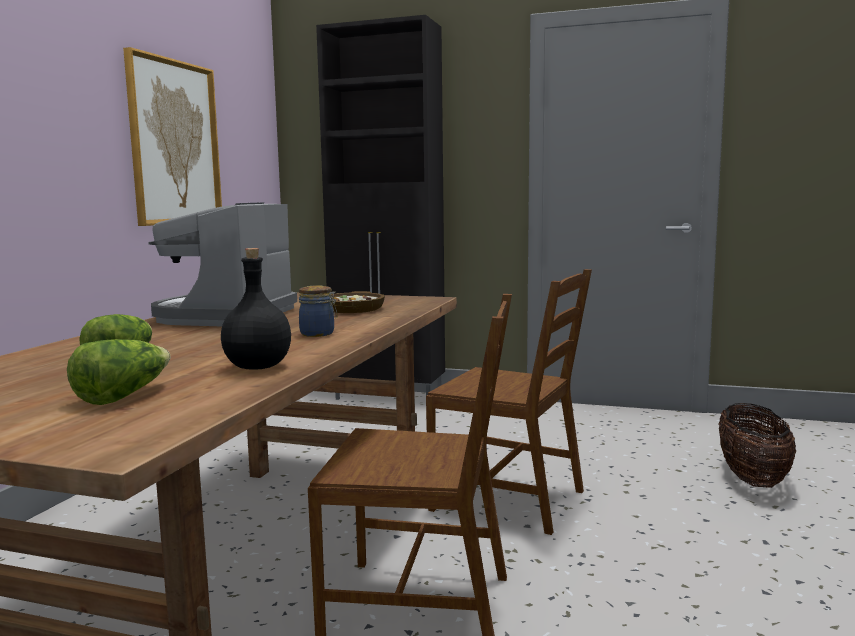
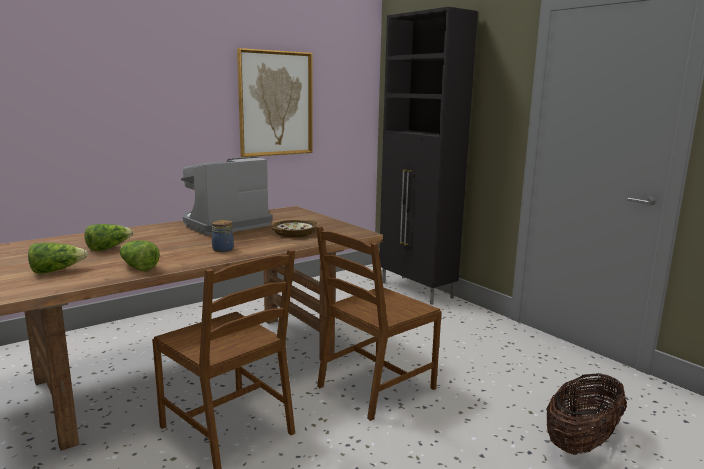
camera: 35 degrees right, 5 degrees up
black bottle [221,248,291,370] -> lettuce [120,240,160,271]
brown chair [426,269,592,535] -> brown chair turned 75 degrees clockwise [316,226,442,421]

